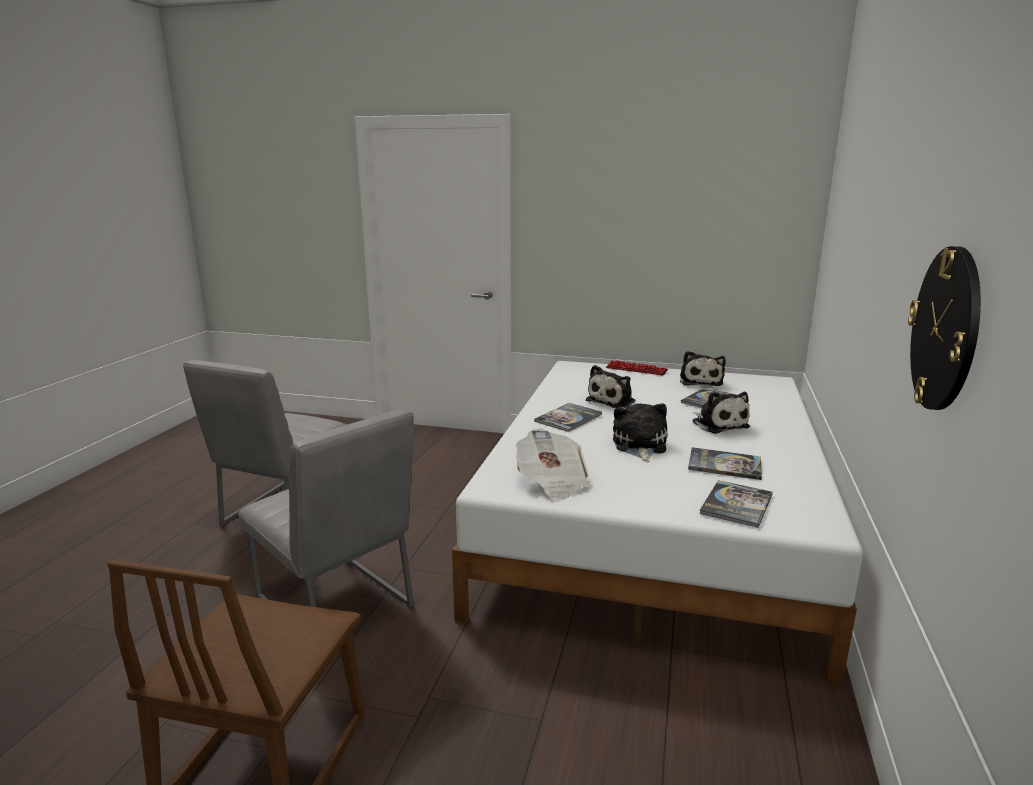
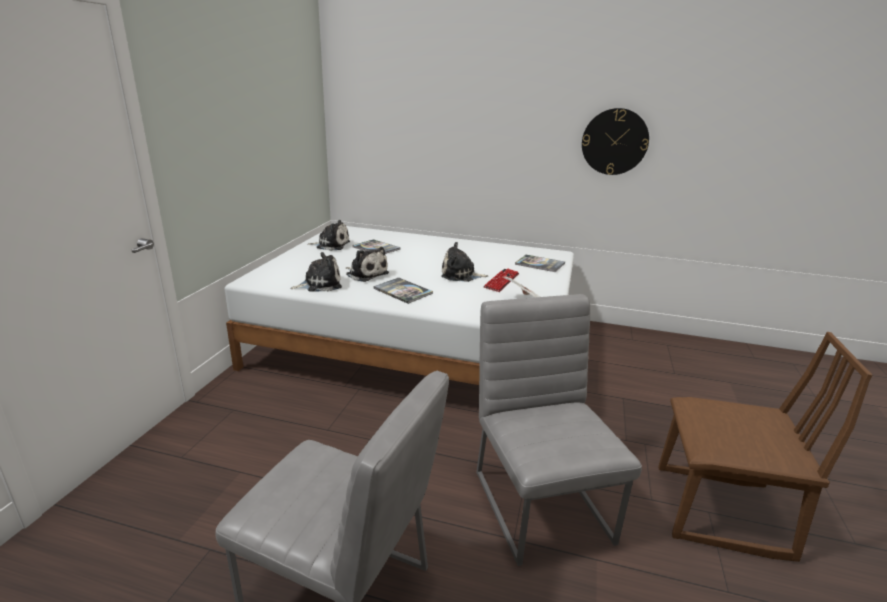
camera: 90 degrees left, 5 degrees up
grey chair [238,409,414,608] -> grey chair turned 60 degrees counterclockwise [476,294,642,566]
keyboard [606,360,668,376] -> keyboard moved to [483,269,519,292]
book [688,447,762,480] -> none
plush toy [693,392,750,434] -> plush toy moved to [290,252,342,292]

